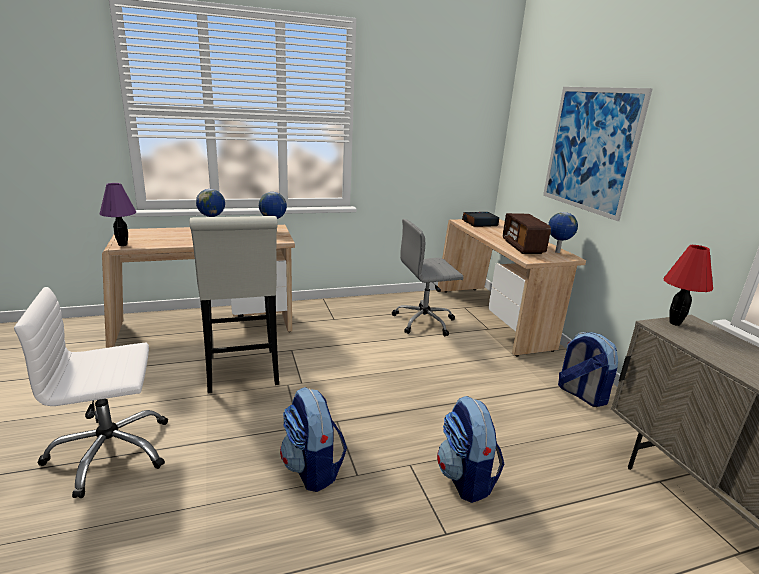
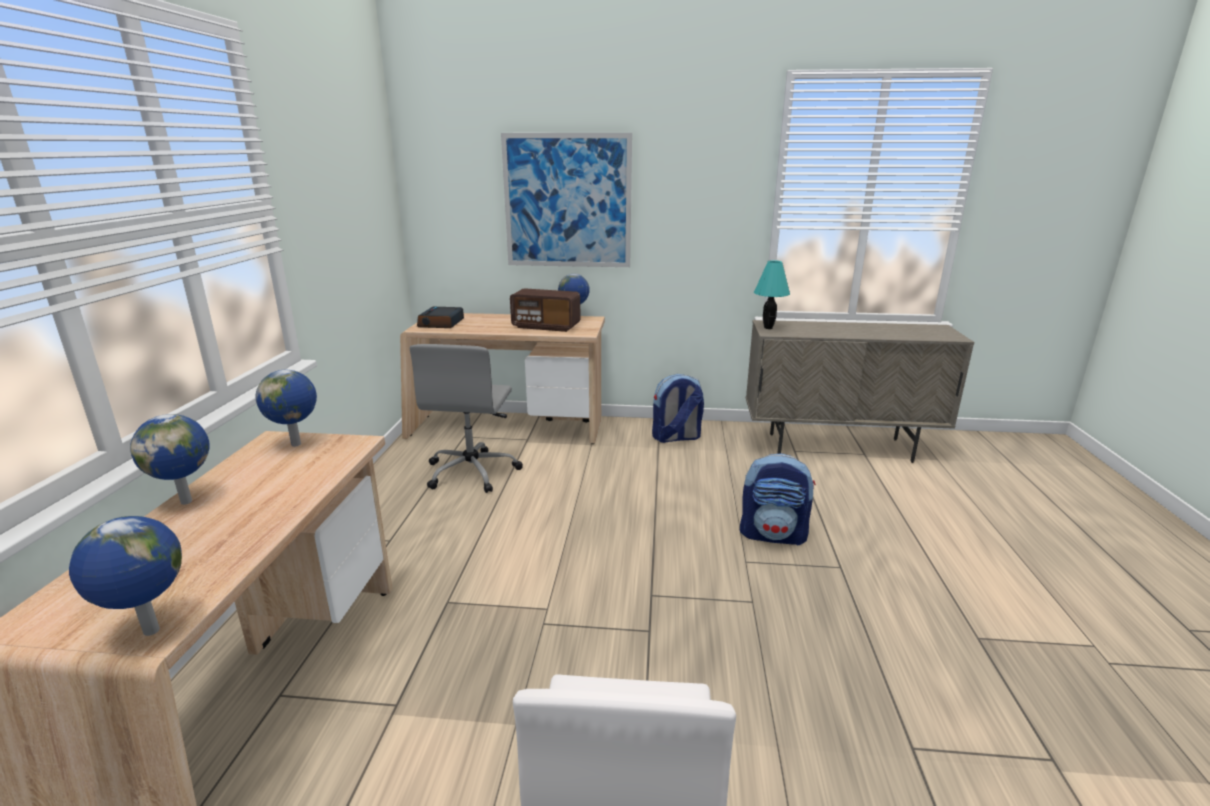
camera: 65 degrees left, 0 degrees up
purple table lamp [100,183,136,246] -> globe [69,516,182,636]
white stool [190,216,279,393] -> none
backpack [280,387,347,492] -> none
red table lamp [663,245,713,326] -> turquoise table lamp [754,260,790,329]

